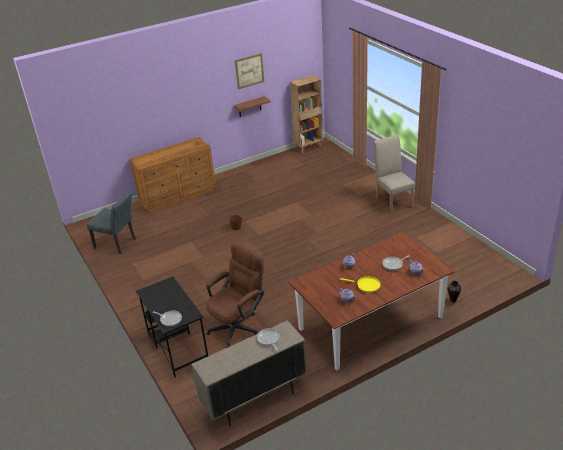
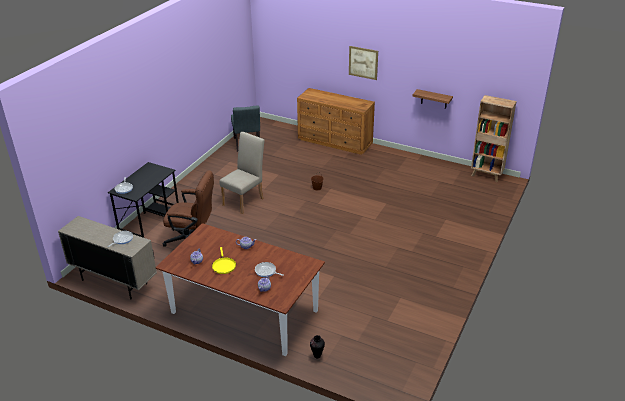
camera: 55 degrees right, 0 degrees up
picture [235,53,264,89] -> picture moved to [349,46,378,80]
beige chair [373,135,415,214] -> beige chair moved to [219,132,265,214]

